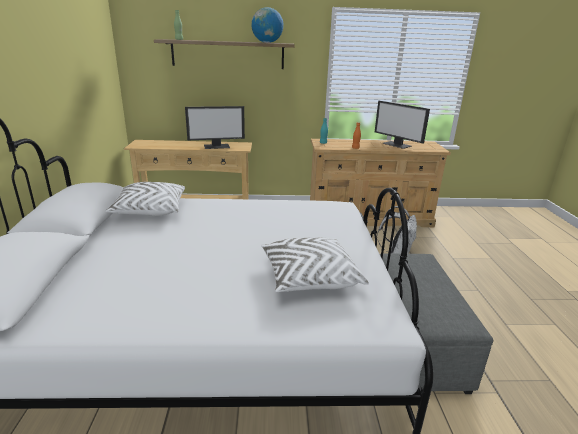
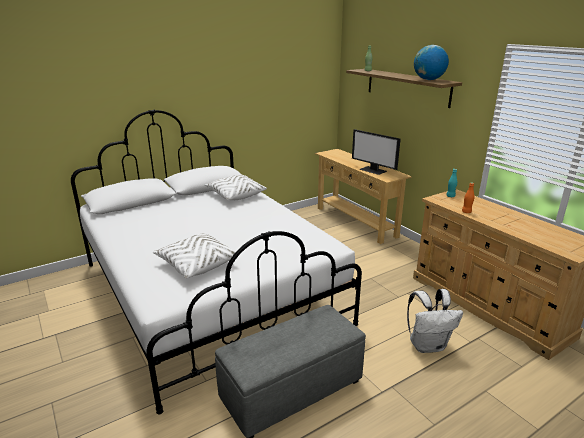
camera: 60 degrees right, 0 degrees up
monitor [375,101,430,149] -> none

